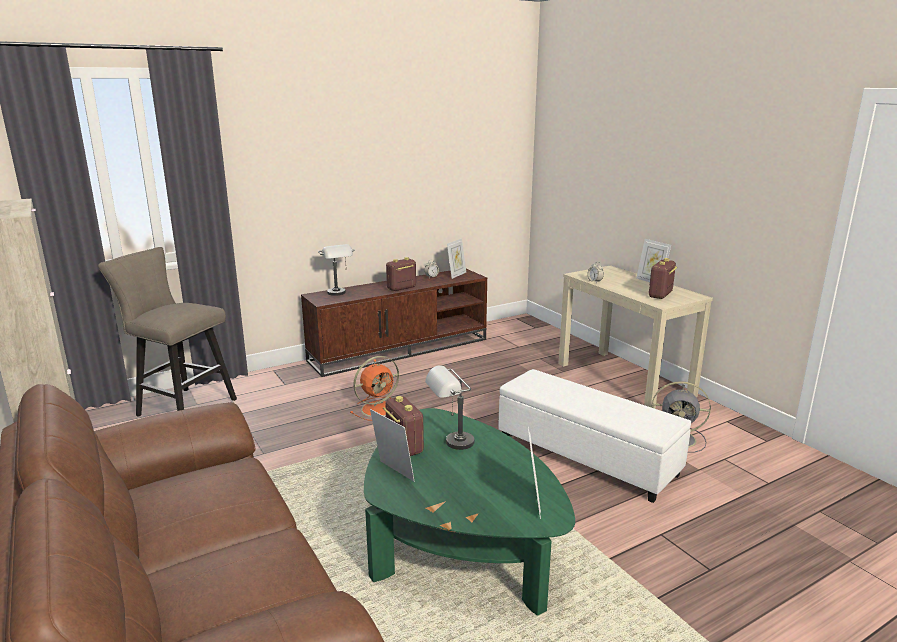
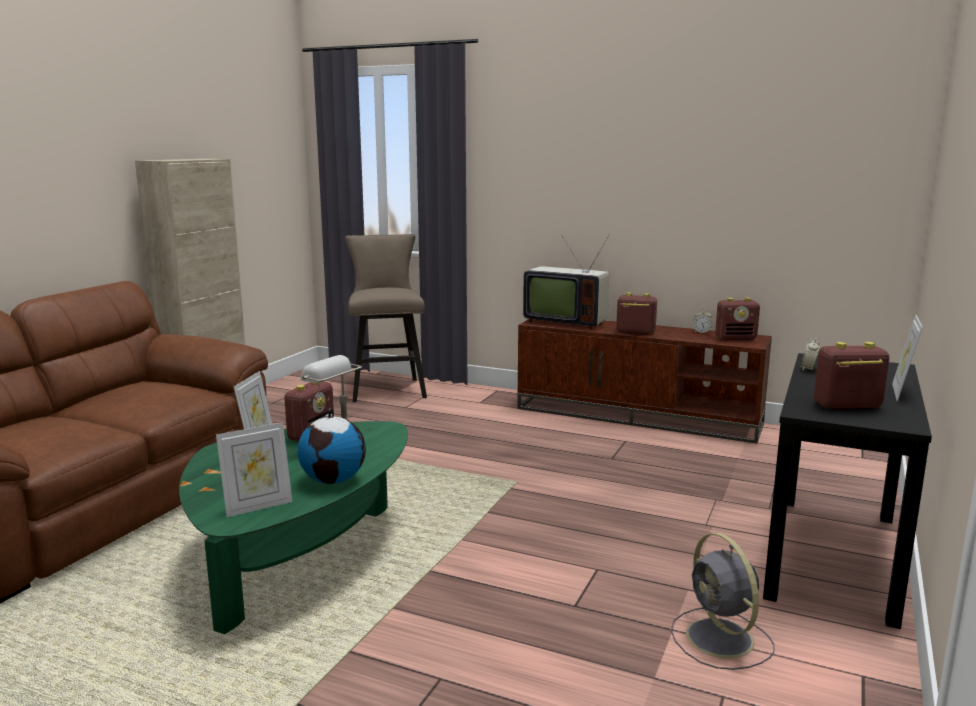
camera: 55 degrees right, 5 degrees down
grey table lamp [318,244,354,296] -> television [523,234,610,330]
orange fan [350,356,399,421] -> none
picture frame [447,238,466,279] -> radio [715,298,760,340]
white ottoman [499,369,691,503] -> none
beige console table [559,265,713,409] -> black console table [763,353,932,629]
none -> globe [297,408,366,484]

